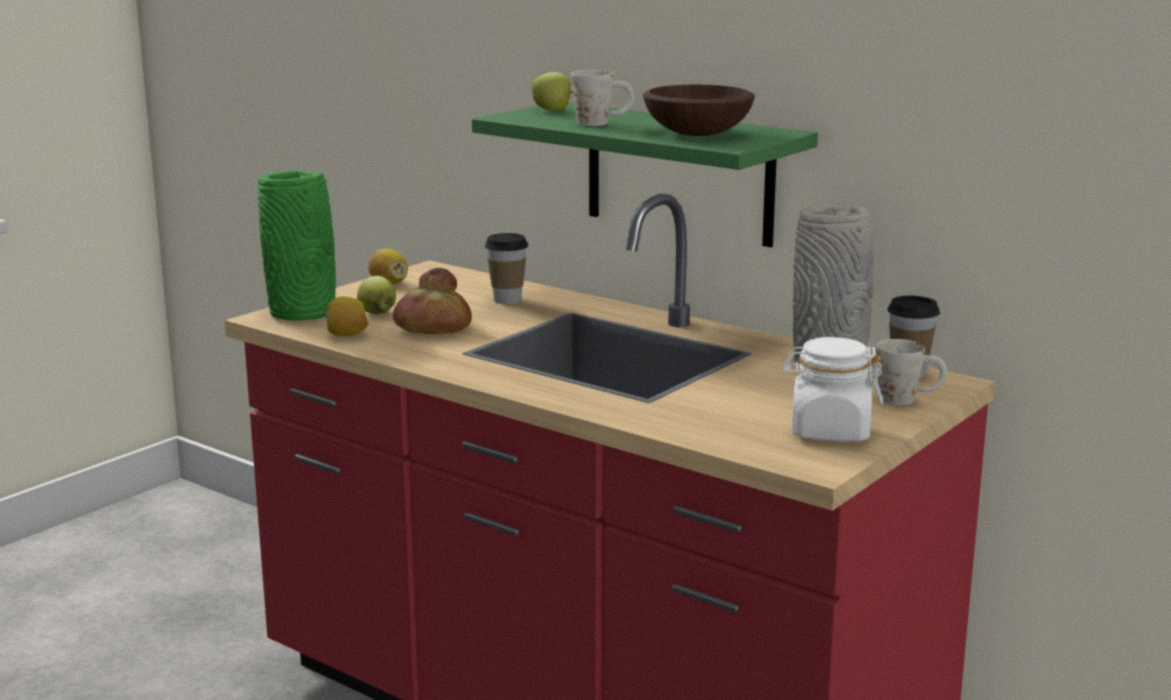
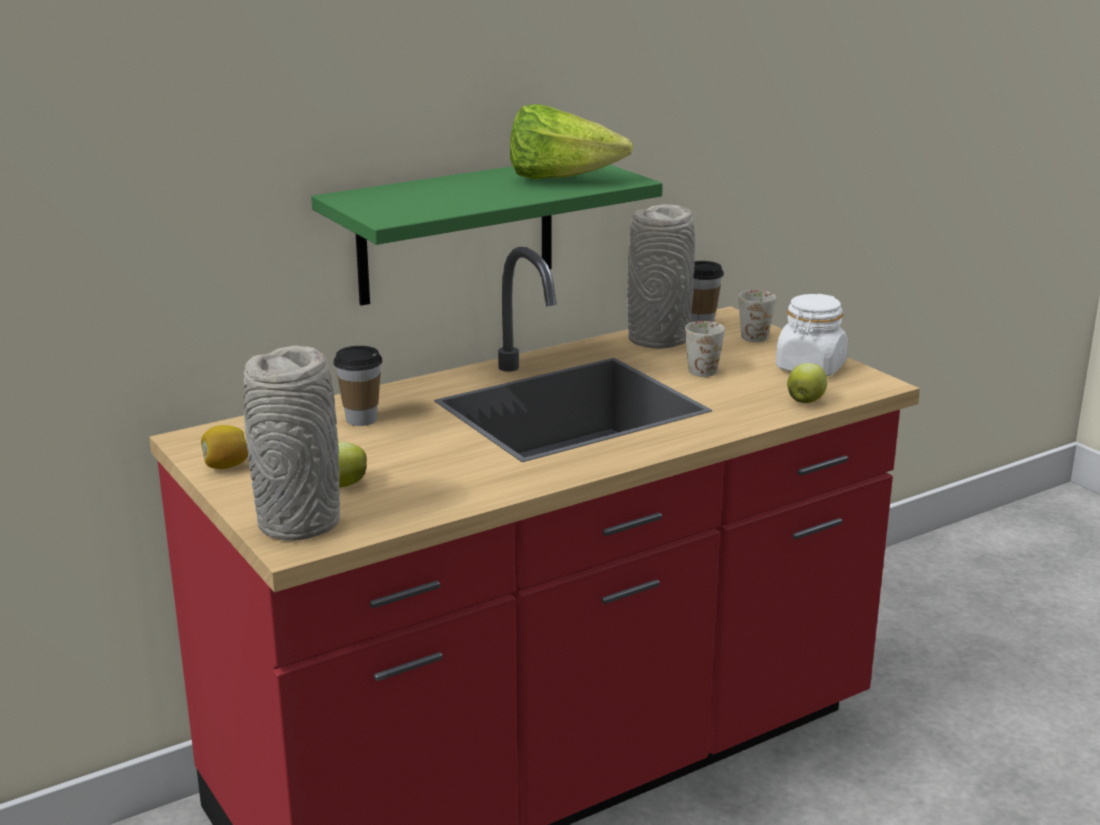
camera: 70 degrees left, 5 degrees up
green vase [257,170,336,321] -> grey vase [244,345,340,541]
lemon [326,297,369,336] -> none
bread [393,268,472,334] -> none
apple [531,72,573,111] -> apple moved to [787,363,827,403]
white mug [571,70,635,126] -> white mug moved to [685,321,725,377]
brown bowl [643,85,755,136] -> lettuce [510,104,633,179]

